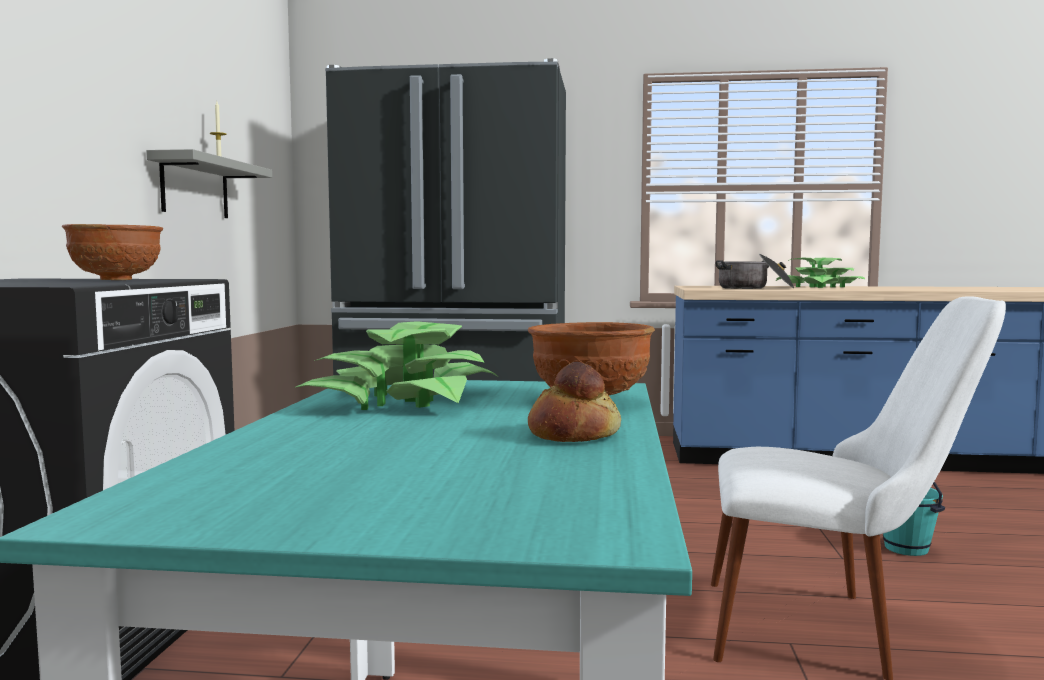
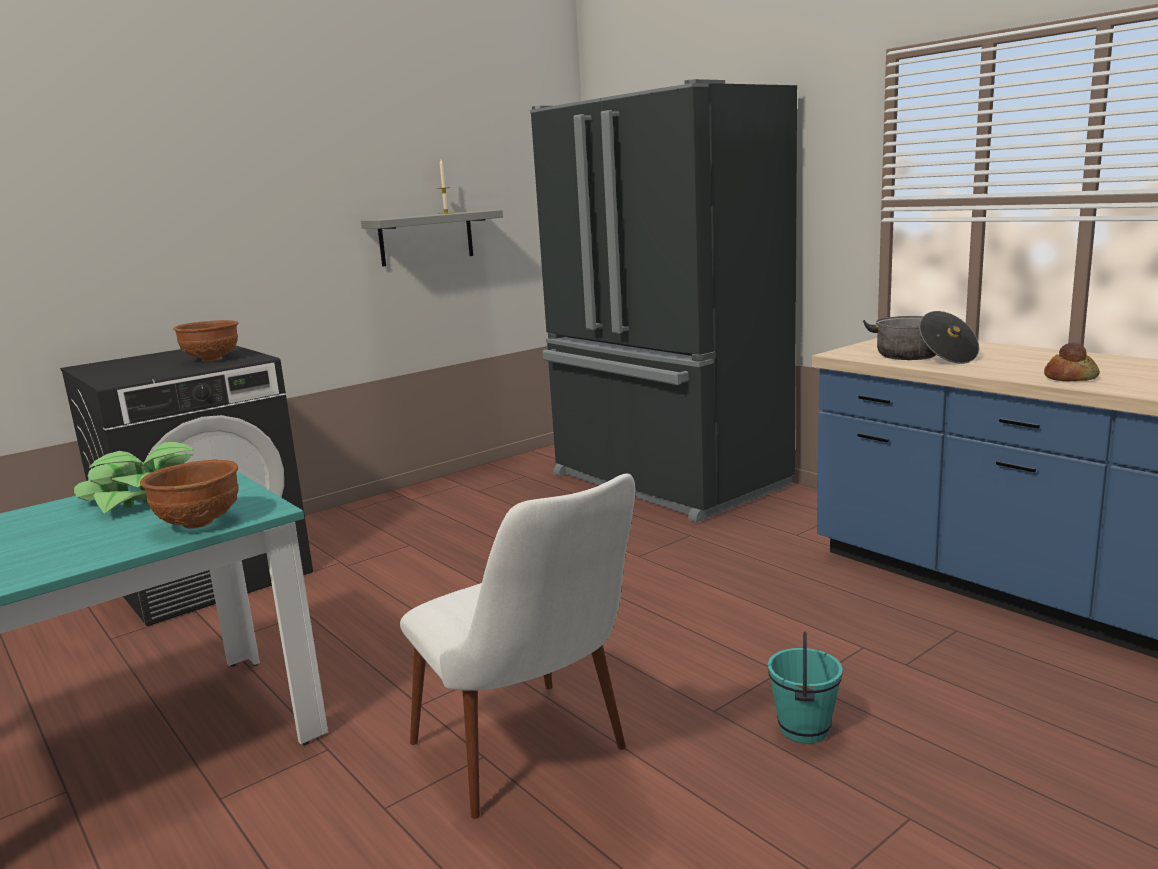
camera: 45 degrees right, 10 degrees up
bread [528,362,621,442] -> bread moved to [1044,342,1100,381]
potted plant [776,258,865,288] -> none

